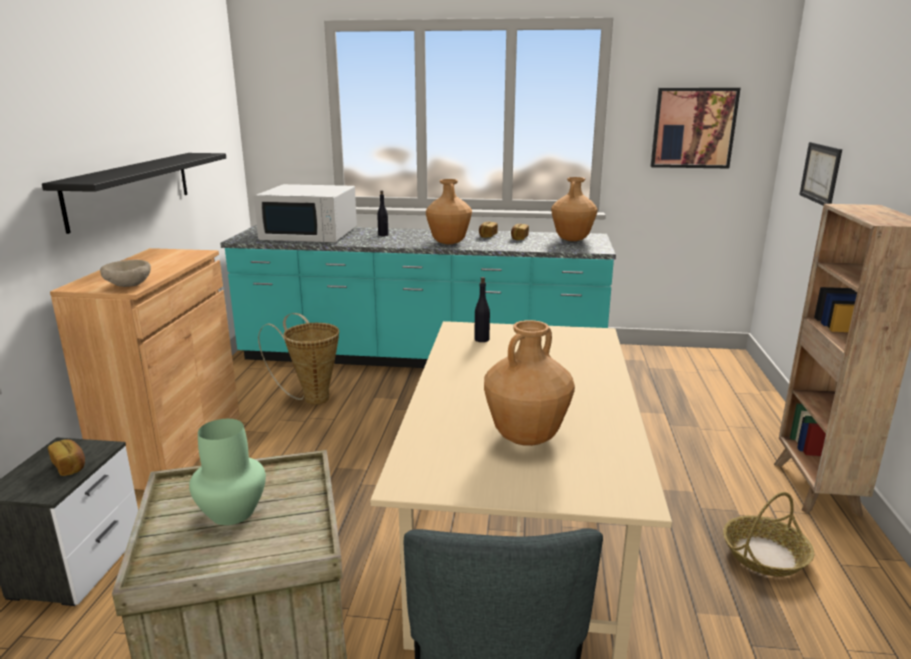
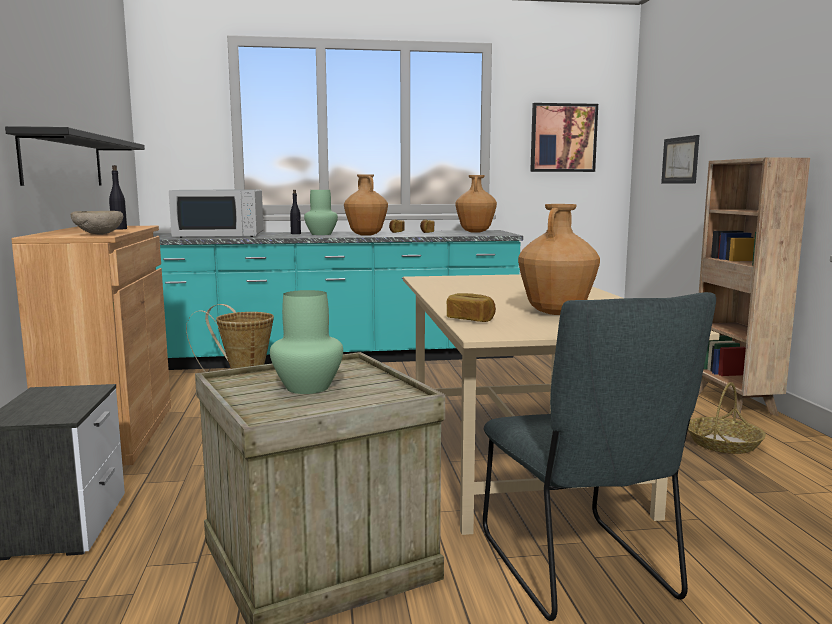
camera: 15 degrees left, 10 degrees down
bread [48,439,85,476] -> bread moved to [447,293,496,322]
black bottle [474,277,490,342] -> black bottle moved to [109,165,127,230]
none -> green vase [304,190,338,235]

